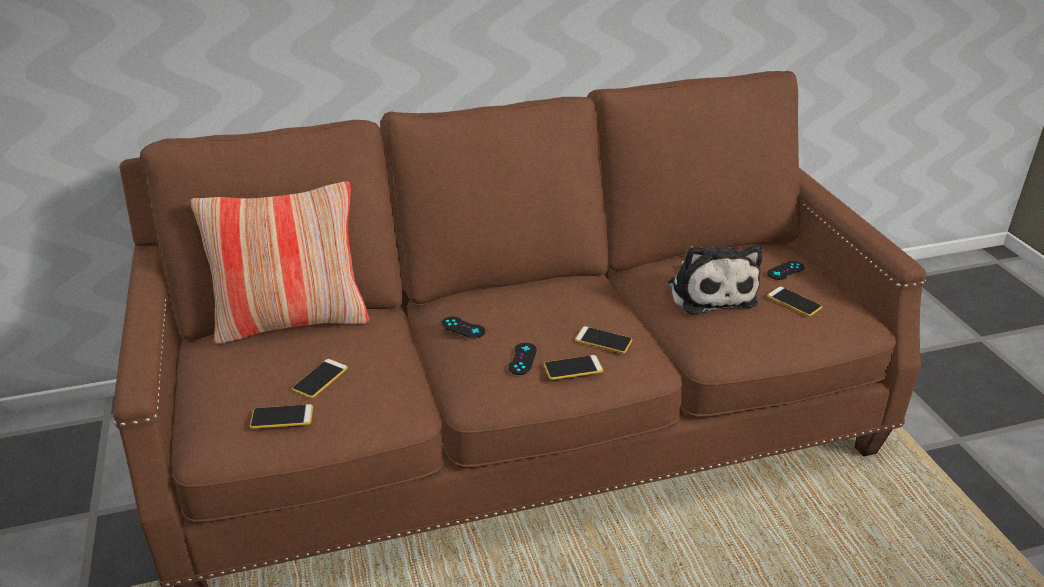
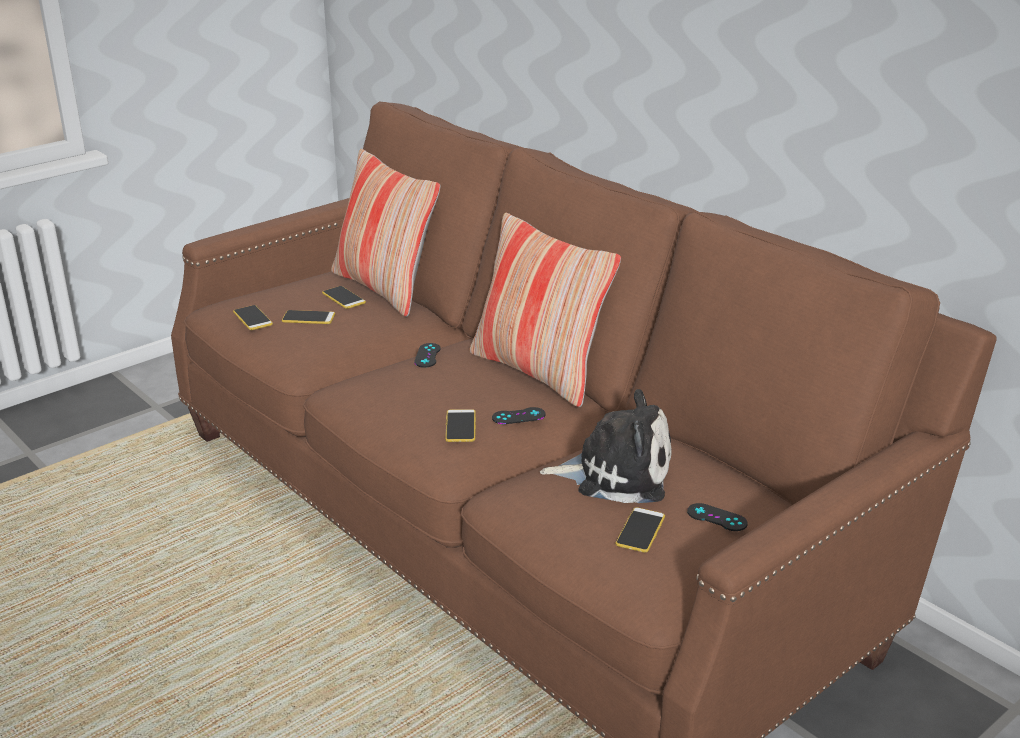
camera: 65 degrees right, 5 degrees down
black game controller [508,343,537,375] -> black game controller moved to [492,407,546,424]
phone [544,355,603,380] -> phone moved to [322,286,366,309]
plush toy [668,245,762,315] -> plush toy turned 135 degrees counterclockwise [540,389,672,503]
none -> pillow [470,213,621,407]

